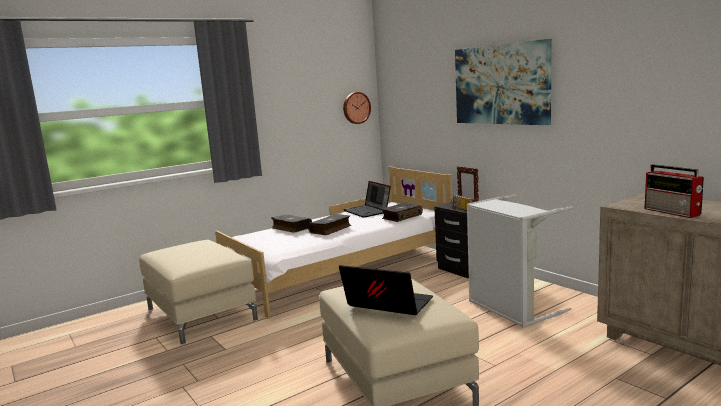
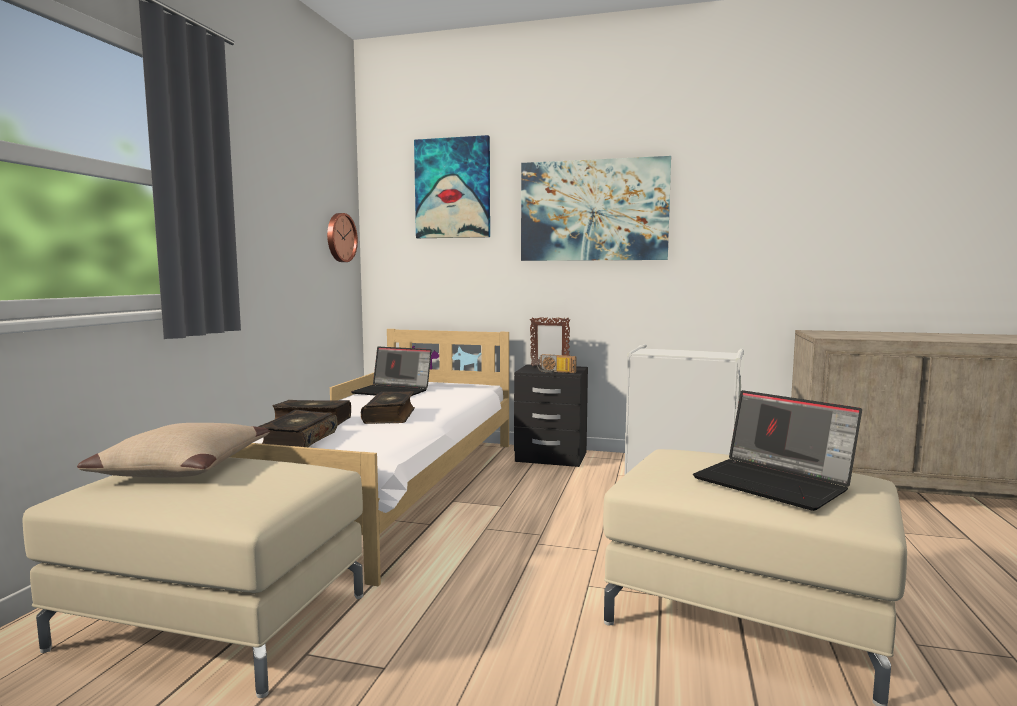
camera: 40 degrees left, 5 degrees down
laptop [339,265,433,315] -> laptop turned 120 degrees counterclockwise [693,390,862,511]
book [382,202,423,222] -> book moved to [258,410,338,447]
radio [645,164,704,218] -> none
none -> beige pillow [77,423,270,477]
none -> picture [414,135,490,238]

